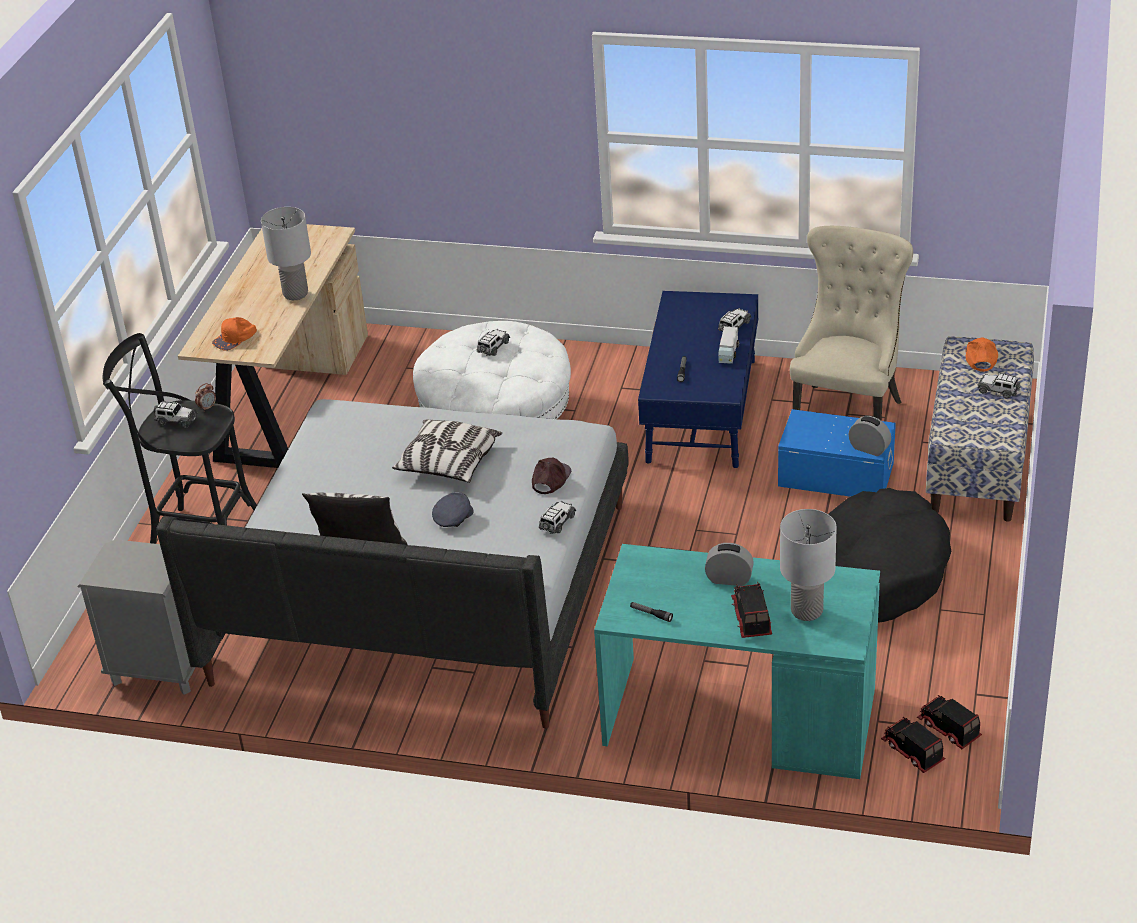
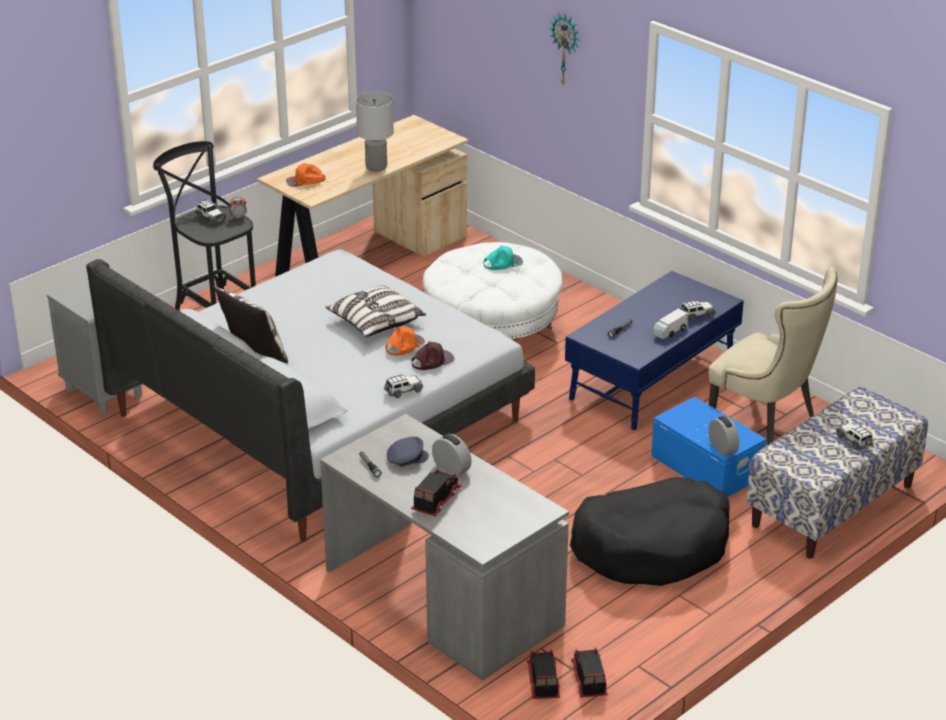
camera: 30 degrees right, 5 degrees down
grey cap [432,492,474,527] -> grey cap moved to [387,437,429,467]
toy car [477,329,510,356] -> turquoise cap [484,245,523,270]
turquoise desk [594,544,880,779] -> grey desk [320,414,569,681]
grey table lamp [780,509,837,621] -> none
beige chair [790,226,913,421] -> beige chair turned 75 degrees clockwise [709,267,838,445]
orange cap [965,337,998,372] -> orange cap moved to [386,327,425,356]
none -> wall clock [549,12,580,84]

